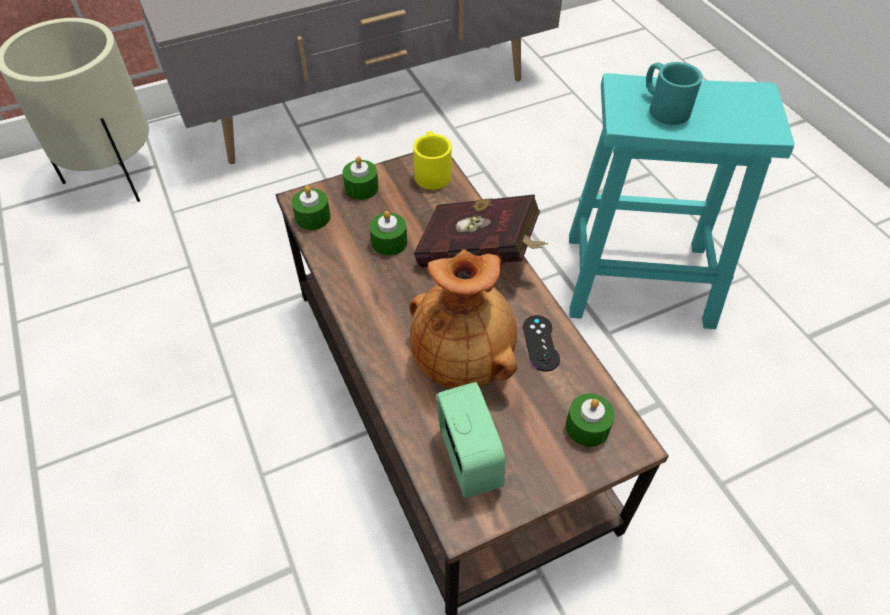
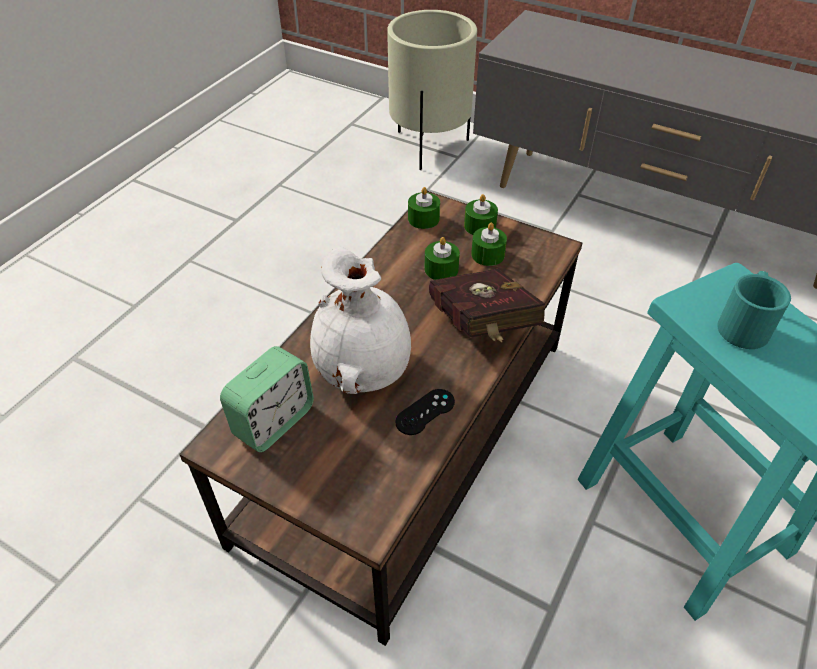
camera: 55 degrees right, 5 degrees down
brown vase [410,249,517,388] -> white vase [310,246,411,394]
yellow mug [413,131,452,190] -> none
green candle [566,393,615,447] -> green candle moved to [471,222,507,266]

